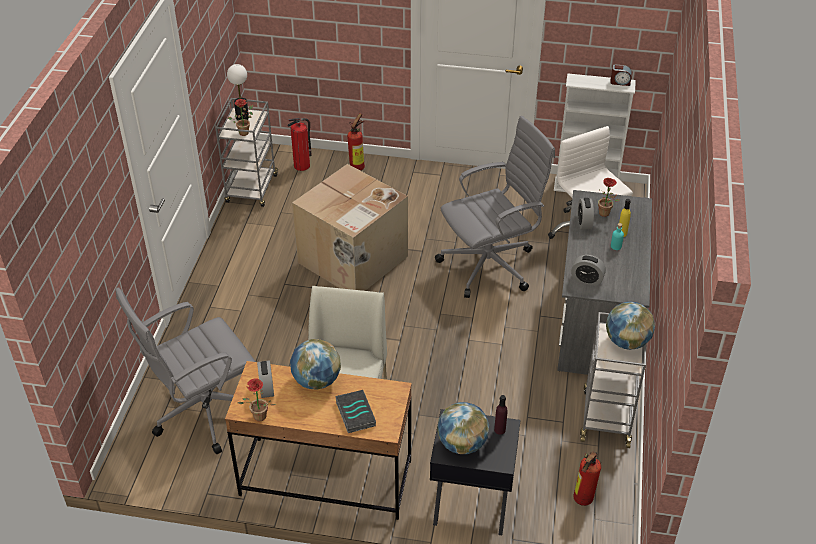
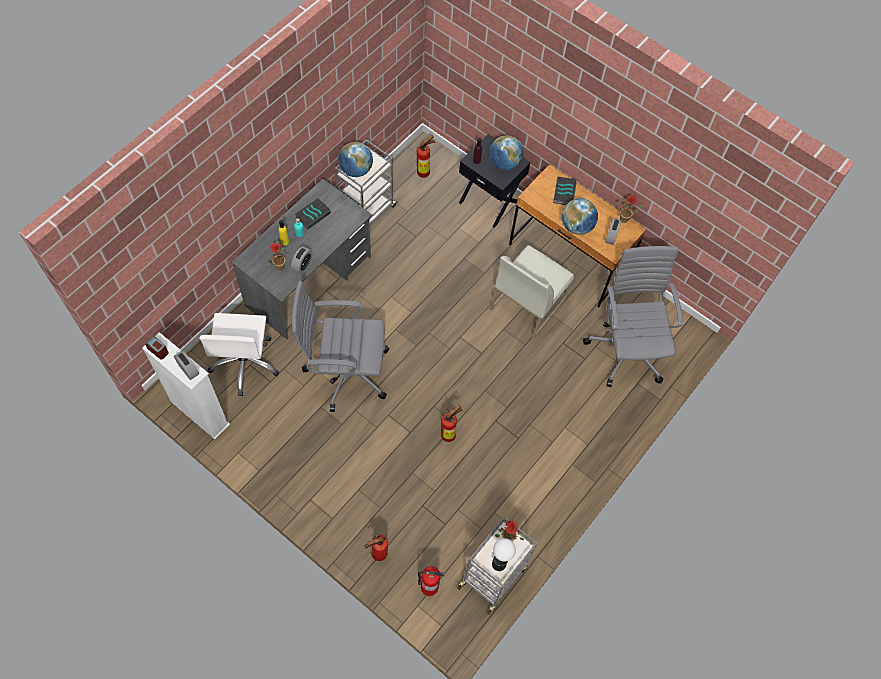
camera: 155 degrees left, 20 degrees up
grey office chair [115,287,255,454] -> grey office chair turned 90 degrees counterclockwise [583,246,683,387]
cardboard box [292,164,408,291] -> fire extinguisher [441,405,463,442]
alarm clock [571,255,606,286] -> alarm clock moved to [174,350,199,380]
none -> book [295,197,331,229]

